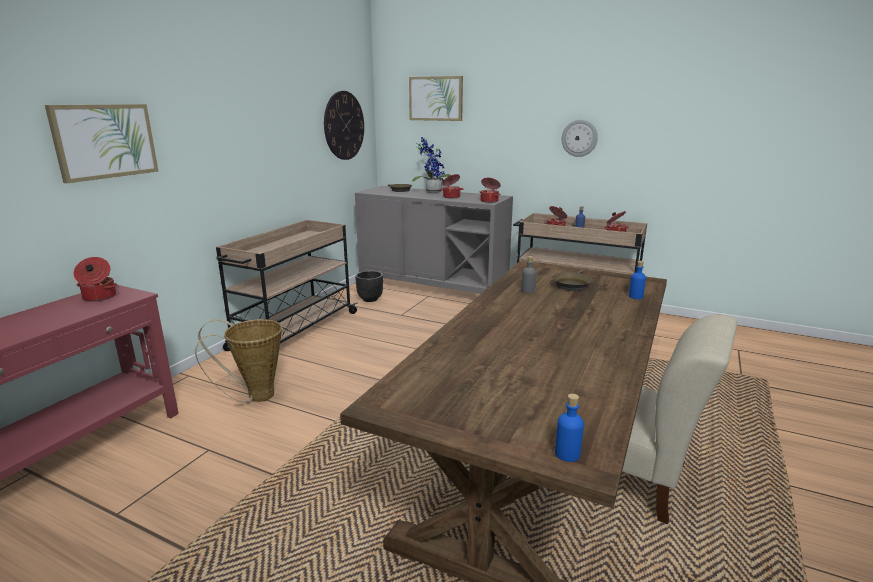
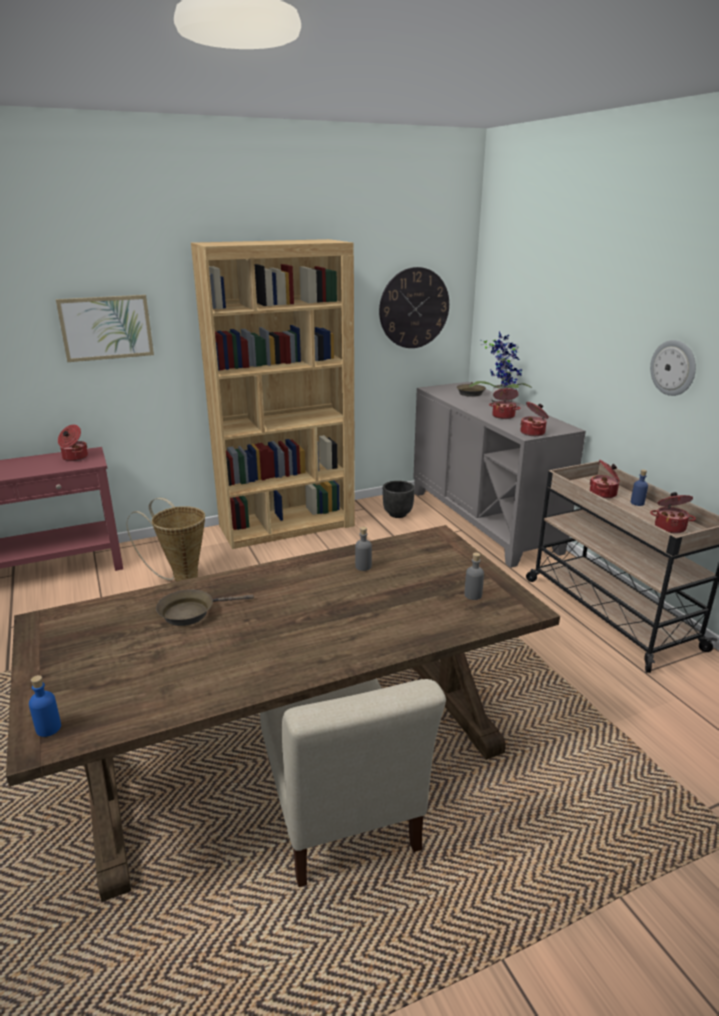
camera: 40 degrees right, 5 degrees up
beige cart [216,220,358,351] -> brown bookcase [191,239,355,549]
picture [409,76,463,121] -> none
brown frying pan [552,269,593,291] -> brown frying pan moved to [156,589,254,626]
blue bottle [629,261,646,299] -> none
none -> grey bottle [464,553,484,600]

